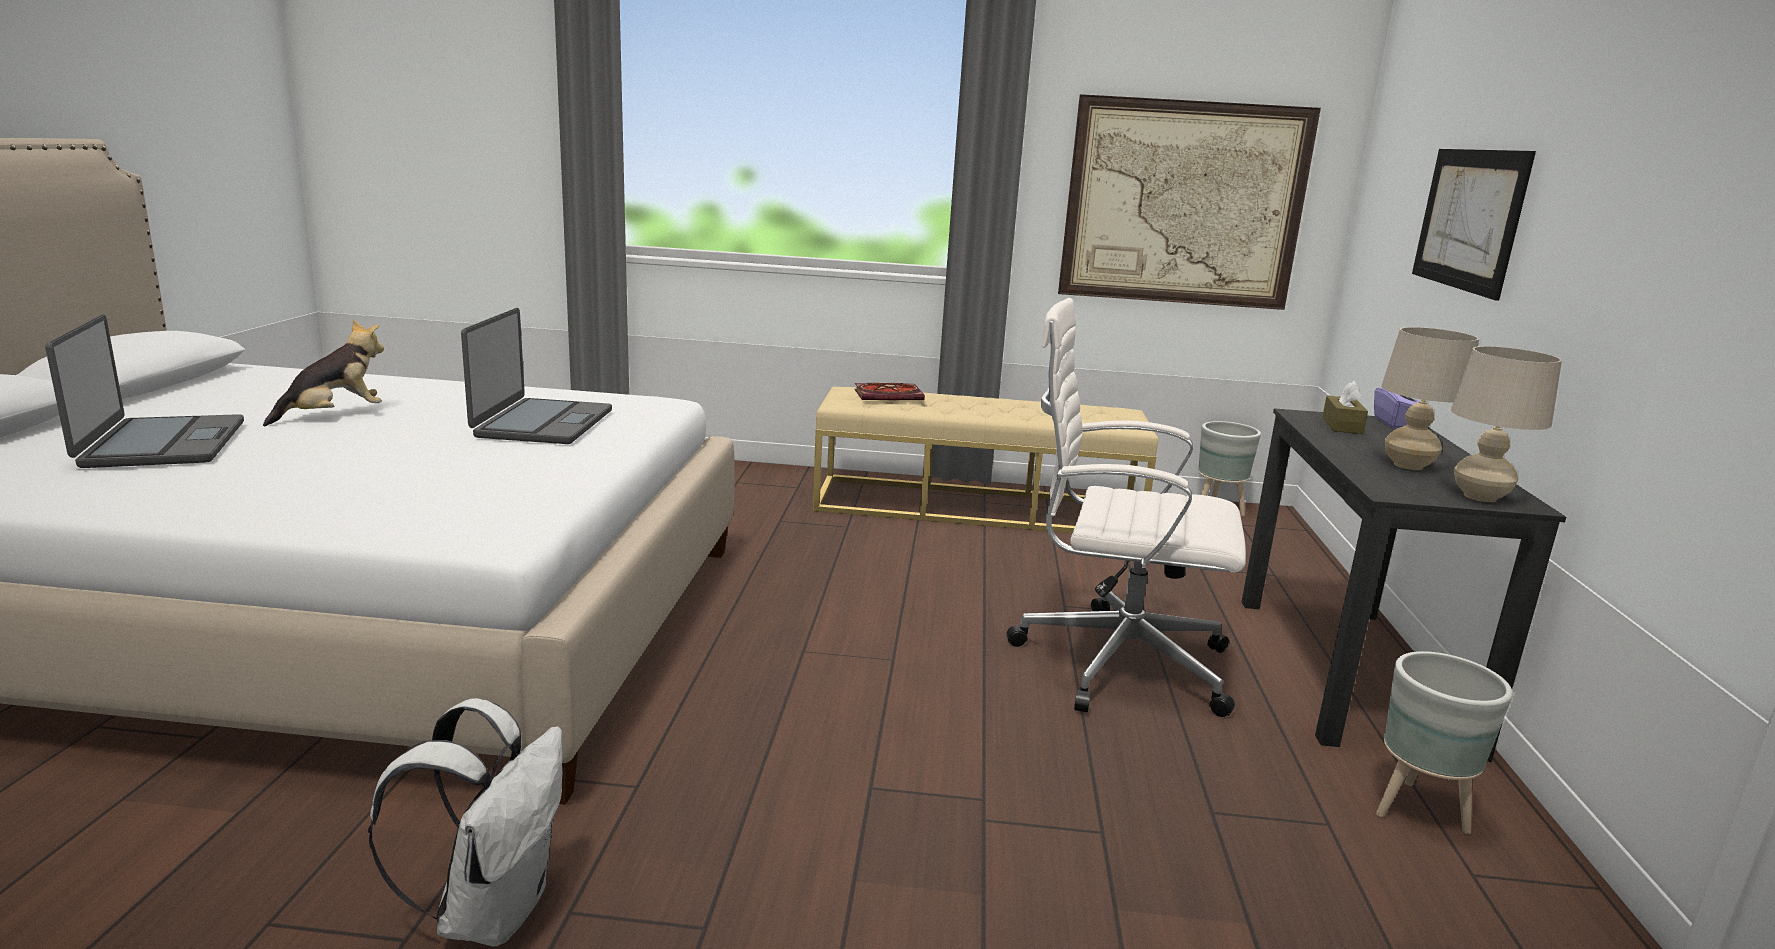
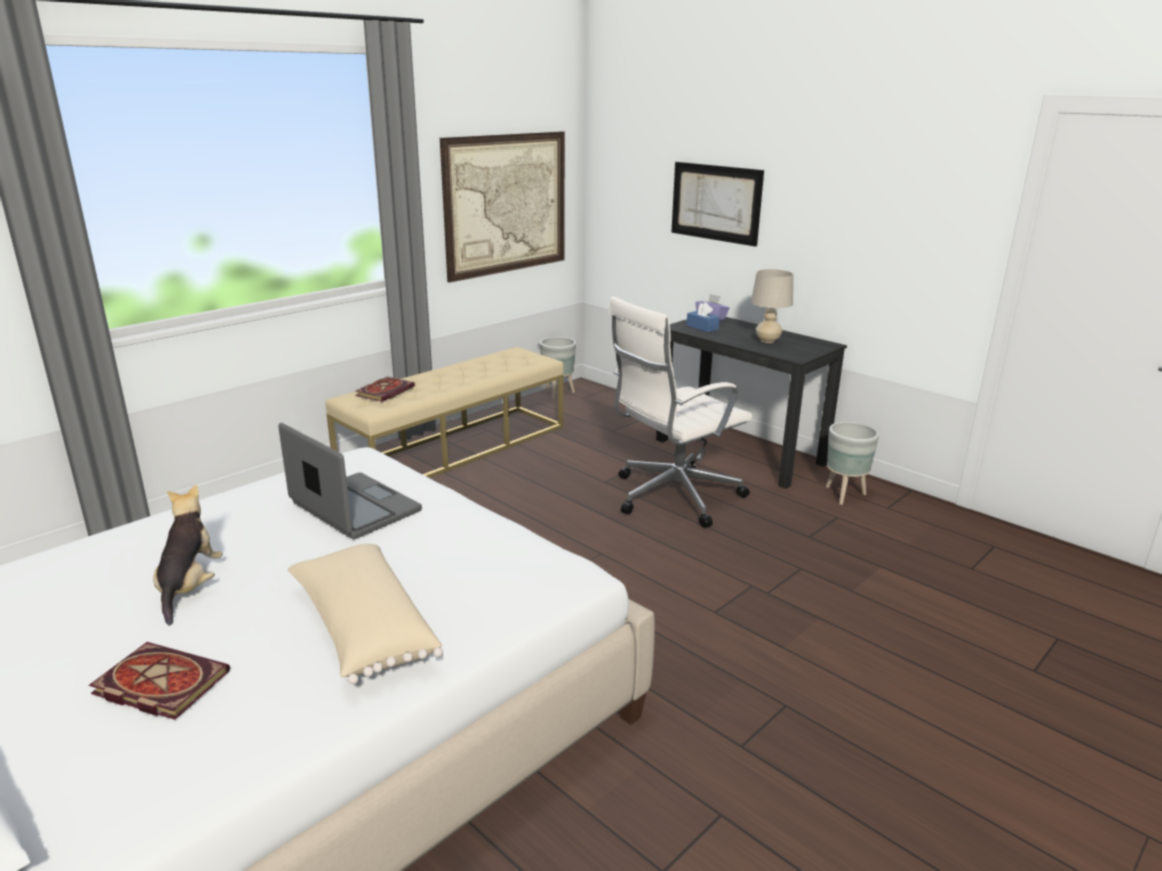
camera: 50 degrees left, 5 degrees up
laptop [45,314,244,468] -> book [89,642,230,720]
white backpack [368,698,563,947] -> none
brown tissue box [1322,381,1368,434] -> blue tissue box [687,302,720,332]
beige table lamp [1451,346,1562,502] -> none
none -> beige pillow [288,544,443,684]

